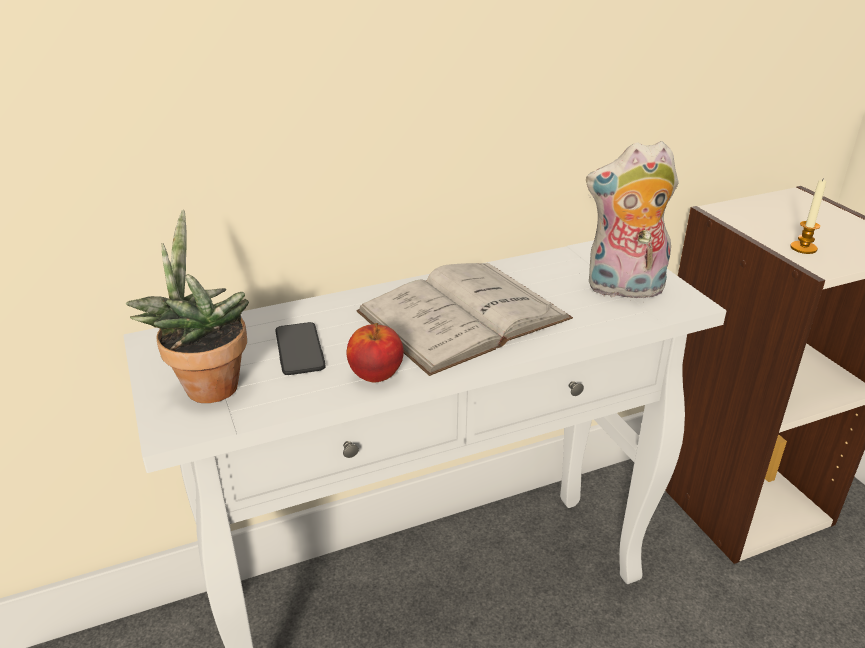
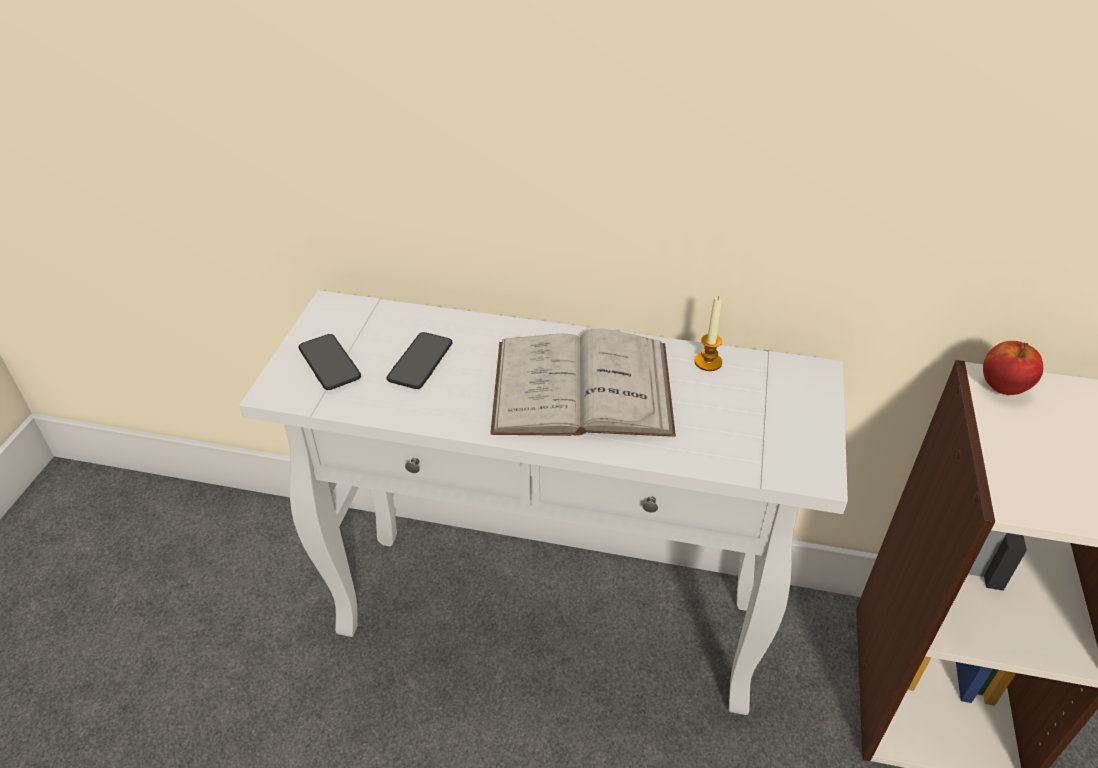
camera: 35 degrees right, 10 degrees up
potted plant [126,210,249,403] -> phone [298,334,361,390]
apple [347,323,404,383] -> apple moved to [983,341,1043,395]
plush toy [586,141,679,298] -> none
candle [790,180,827,254] -> candle moved to [695,296,722,371]

